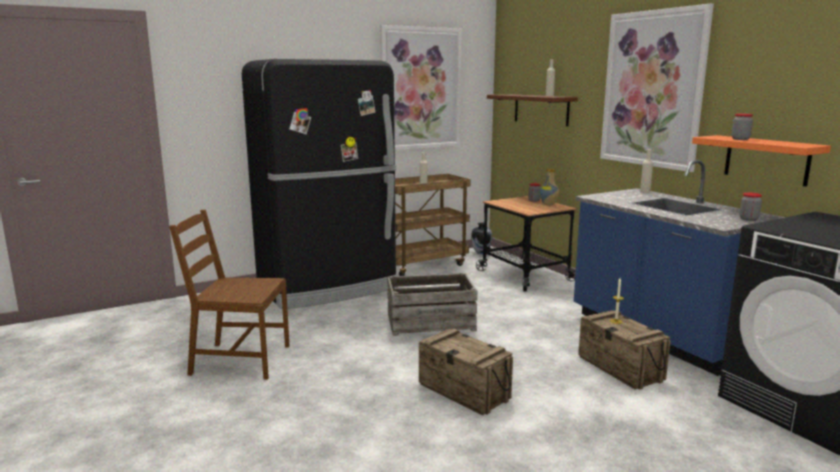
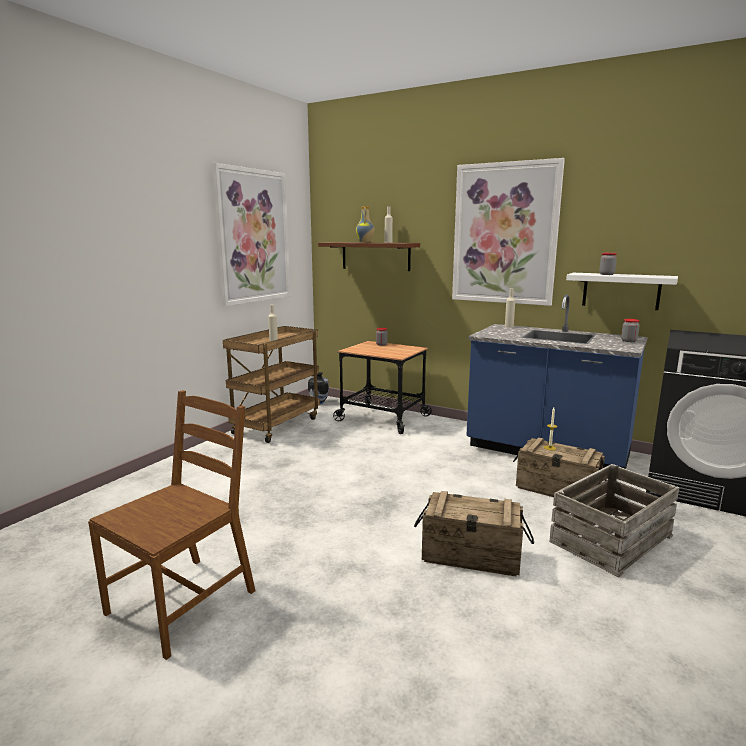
camera: 30 degrees left, 0 degrees up
brown chair [169,210,289,380] -> brown chair turned 150 degrees clockwise [88,390,255,660]
black fridge [242,59,398,309] -> none
crate [387,273,477,336] -> crate moved to [549,464,679,577]
vase [539,169,559,205] -> vase moved to [356,206,375,243]
orange shelf [692,135,831,187] -> white shelf [566,273,678,310]

